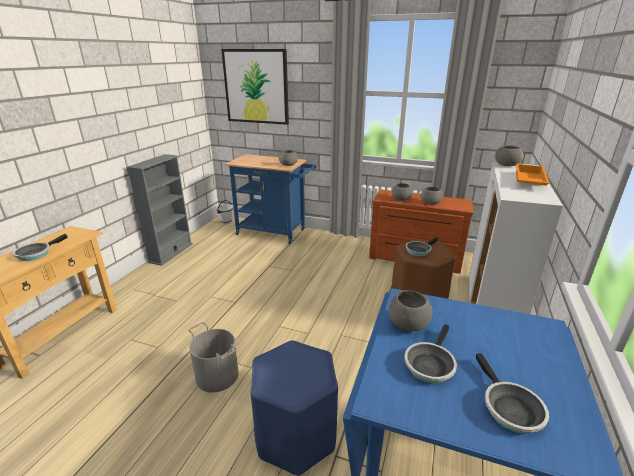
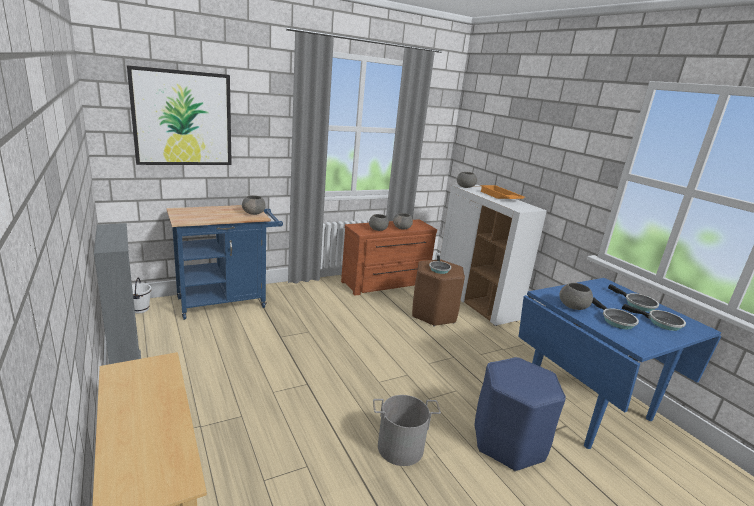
camera: 50 degrees left, 5 degrees down
frying pan [13,234,68,261] -> frying pan moved to [608,284,659,312]

